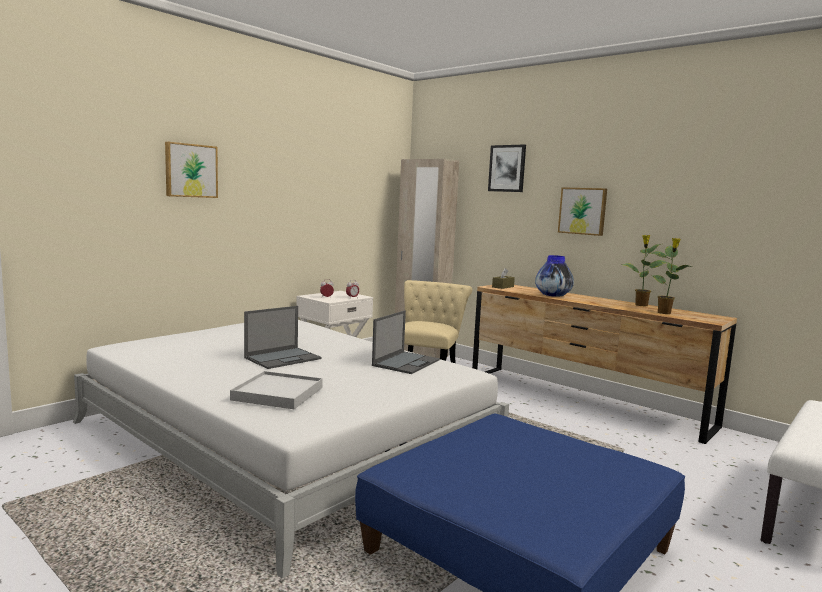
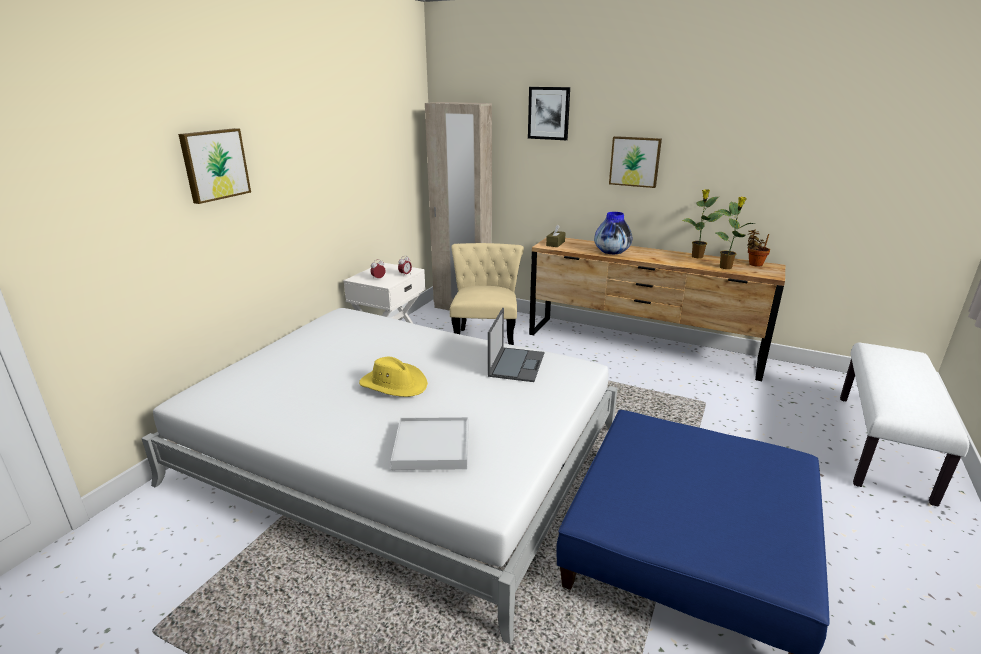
camera: 15 degrees left, 15 degrees up
laptop [244,306,322,369] -> yellow hat [359,357,428,397]
none -> potted plant [747,230,770,267]

